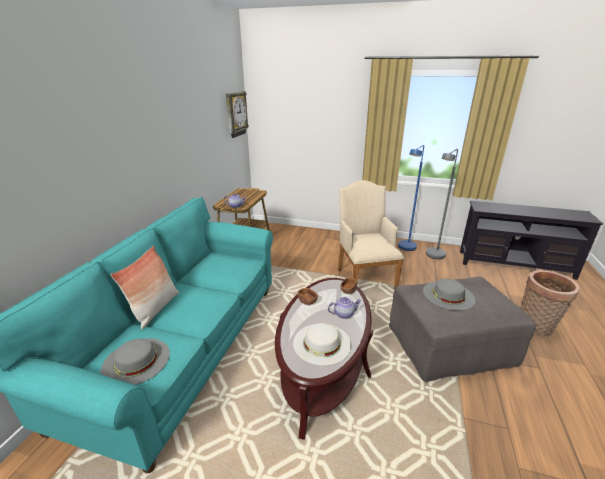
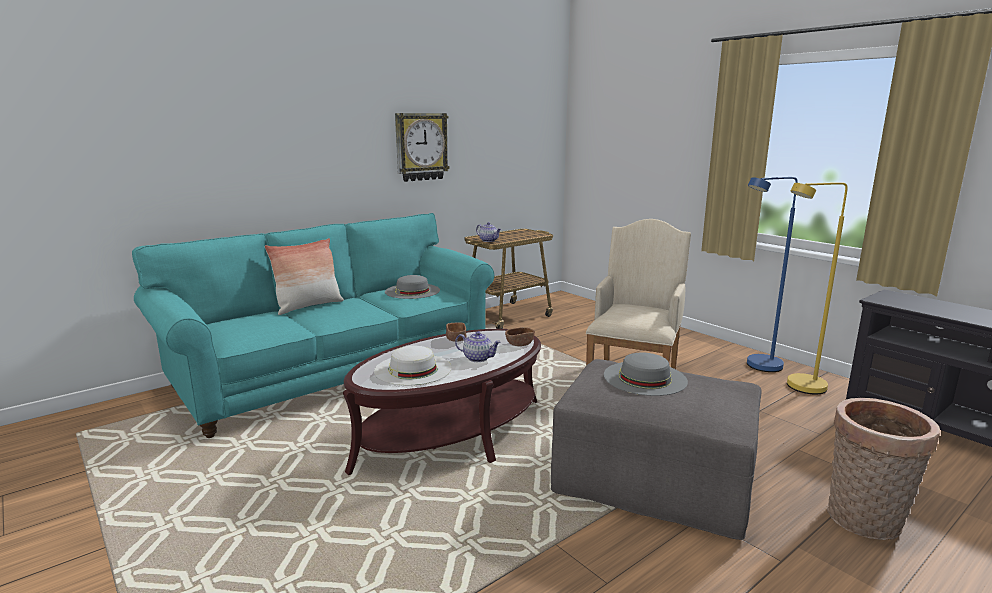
camera: 35 degrees right, 10 degrees down
grey hat [101,338,170,385] -> grey hat moved to [385,275,440,299]
wall clock [226,91,249,138] -> wall clock moved to [395,113,450,182]
grey floor lamp [426,149,458,259] -> yellow floor lamp [787,182,848,395]

